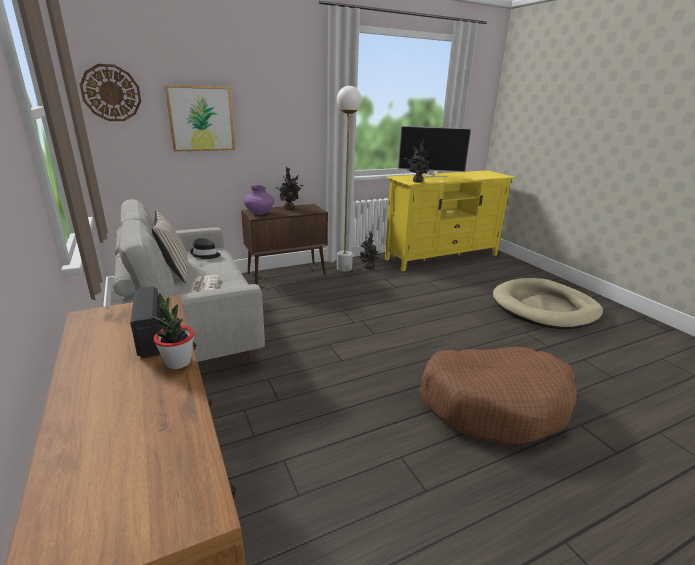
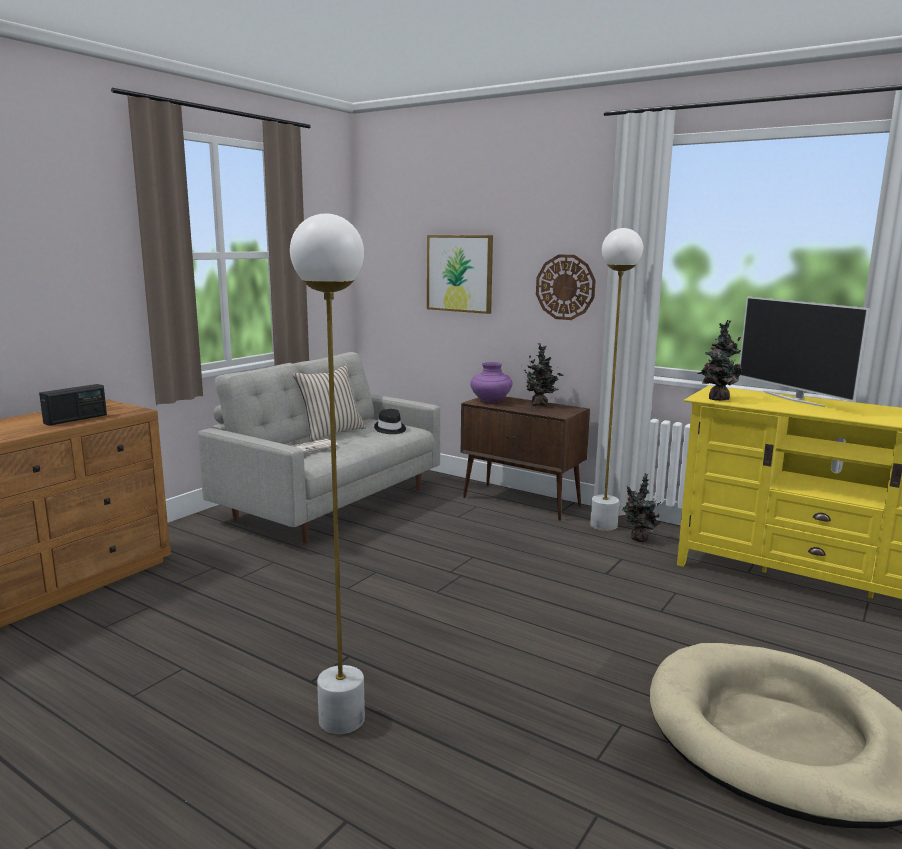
camera: 60 degrees right, 10 degrees down
wall clock [80,64,141,121] -> wall clock moved to [536,254,596,320]
potted plant [151,293,194,369] -> none
brown dog bed [420,346,577,445] -> white floor lamp [290,213,365,734]

